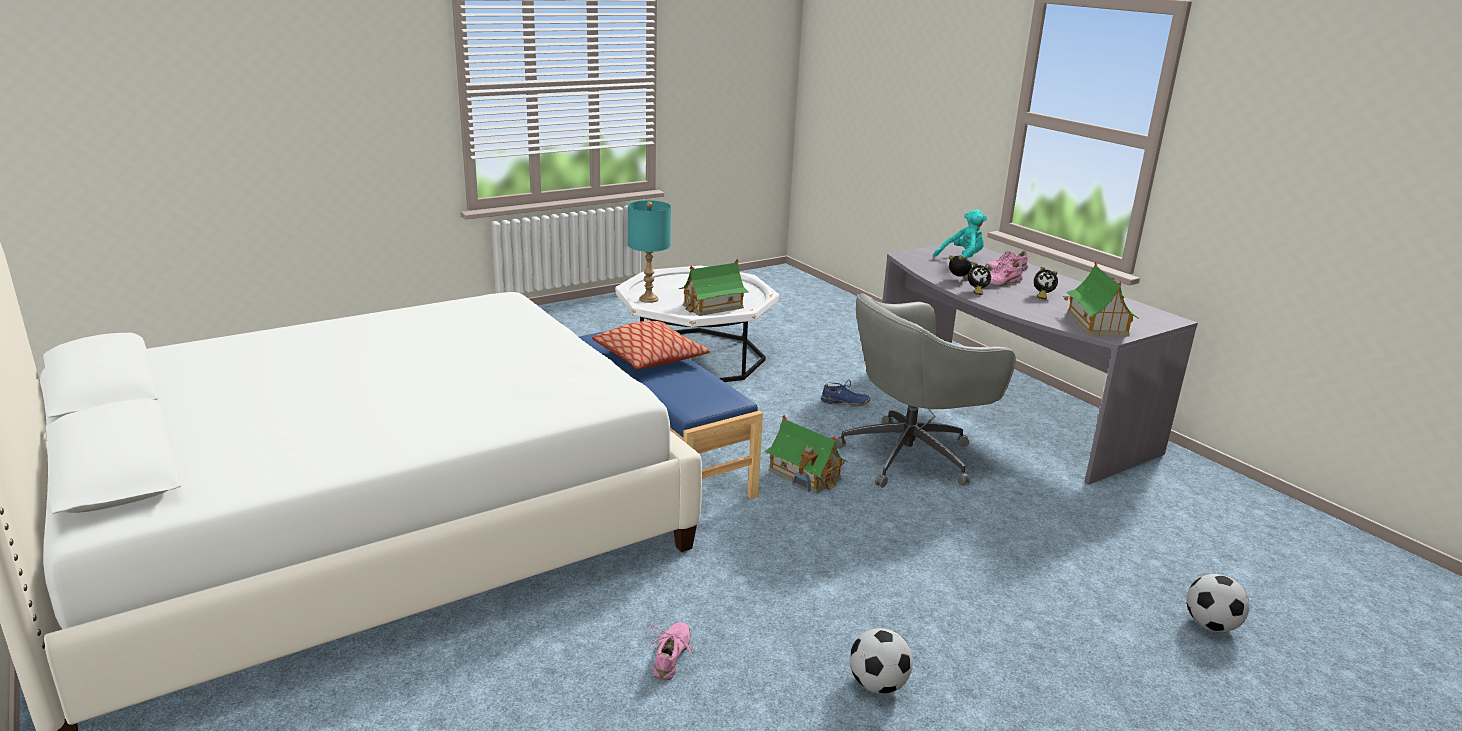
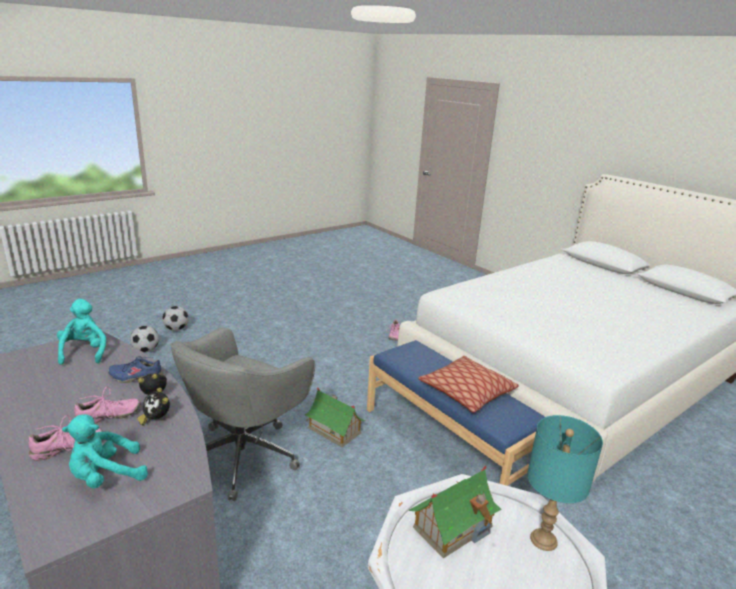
camera: 175 degrees right, 0 degrees up
blue shoe [821,380,870,406] -> blue shoe moved to [108,356,164,383]
grey office chair [834,293,1016,488] -> grey office chair turned 150 degrees clockwise [171,328,315,501]
football [850,628,913,694] -> football moved to [162,306,189,331]
alarm clock [1034,266,1058,300] -> none
toy house [1063,262,1139,337] -> turquoise plush toy [57,299,106,365]

